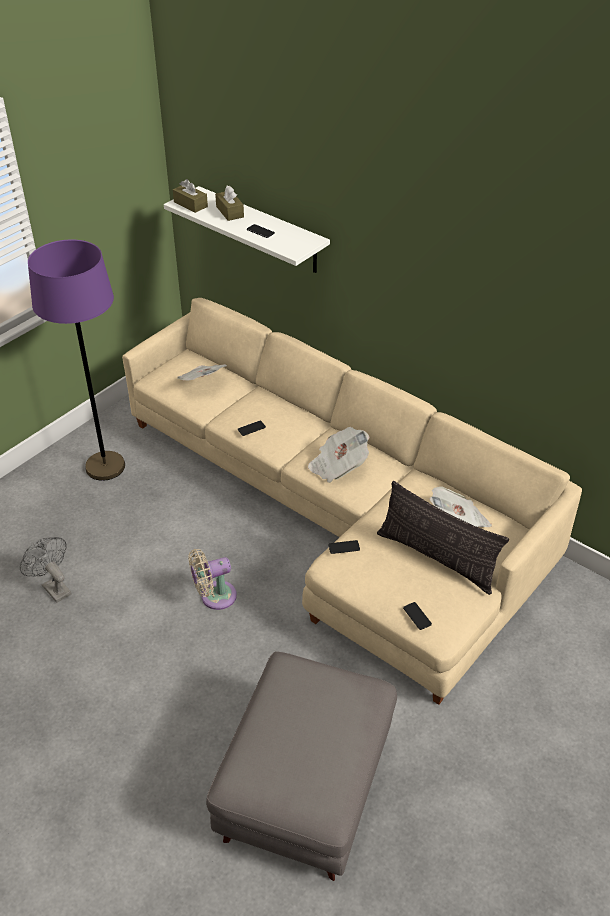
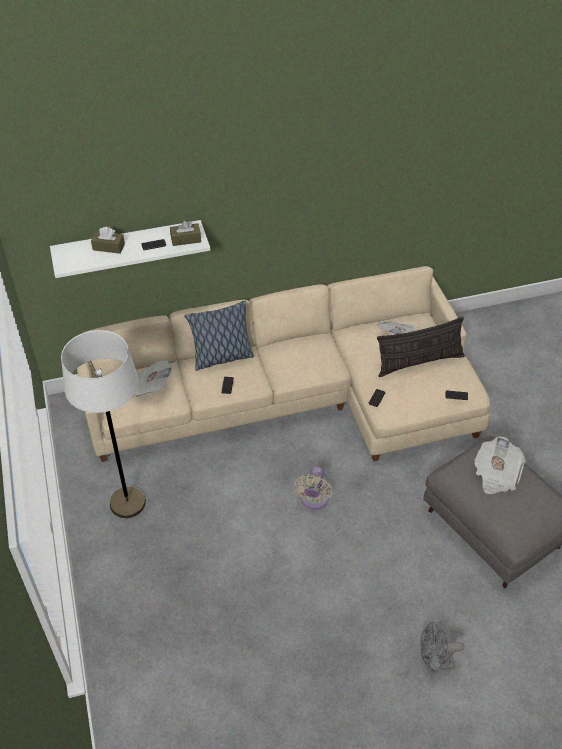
camera: 55 degrees left, 5 degrees up
grey fan [20,537,72,603] -> grey fan moved to [420,622,464,672]
purple floor lamp [28,240,125,481] -> white floor lamp [61,330,146,518]
brown tissue box [173,179,208,213] -> brown tissue box moved to [170,221,201,246]
newspaper [308,427,370,483] -> newspaper moved to [474,437,525,494]
none -> pillow [184,301,254,371]

